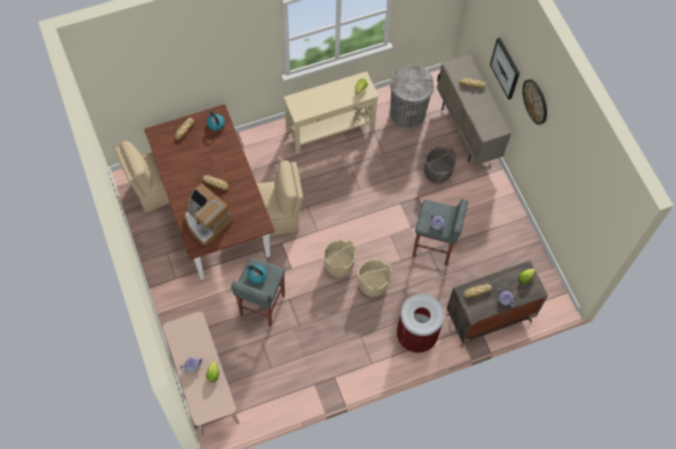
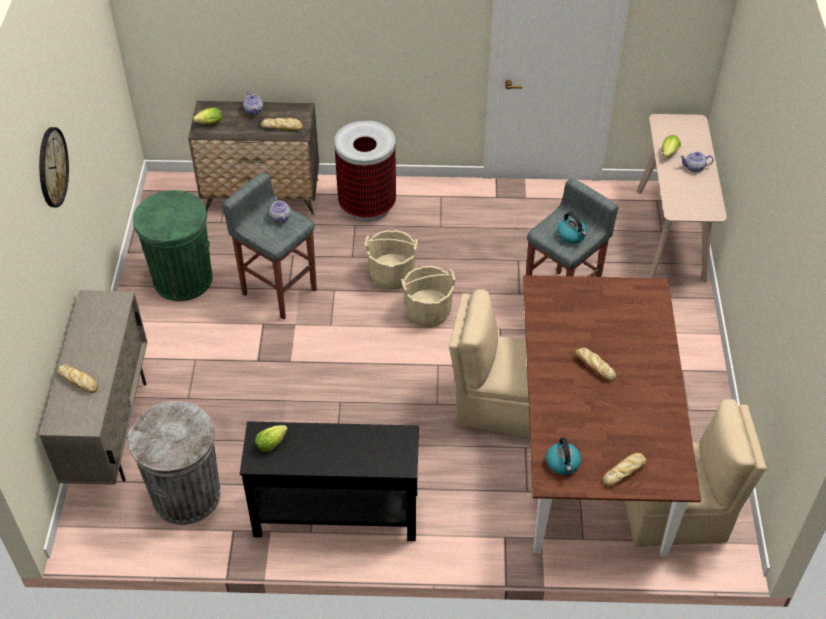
camera: 155 degrees left, 15 degrees down
coffee machine [184,183,232,246] -> none
beige console table [284,71,379,154] -> black console table [240,421,419,541]
grey bucket [424,147,457,184] -> none
picture [490,38,520,100] -> none
none -> green trash can [133,190,213,301]

